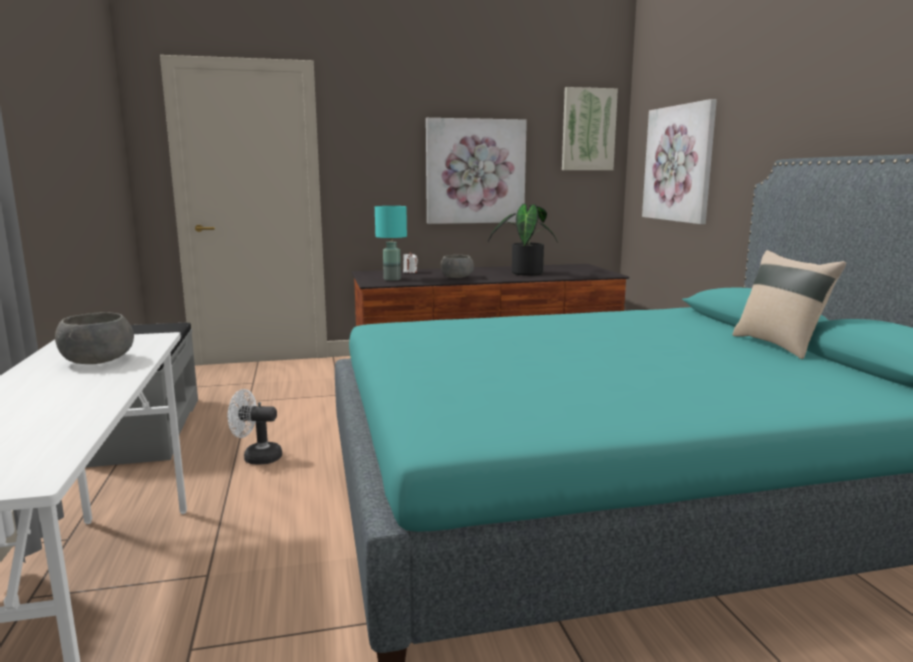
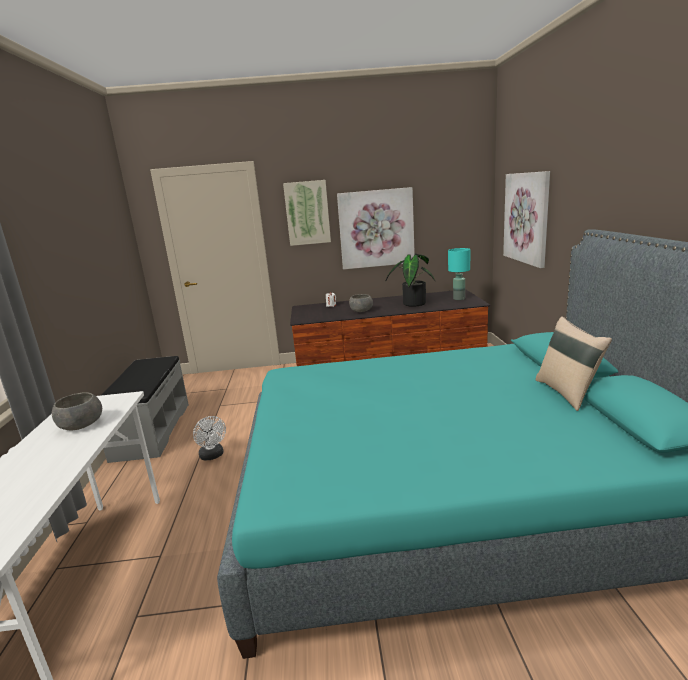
camera: 10 degrees right, 5 degrees up
white fan [228,389,282,465] -> white fan turned 135 degrees counterclockwise [193,416,226,460]
turquoise table lamp [375,206,407,281] -> turquoise table lamp moved to [448,248,470,300]
picture [562,87,618,170] -> picture moved to [283,180,331,246]

